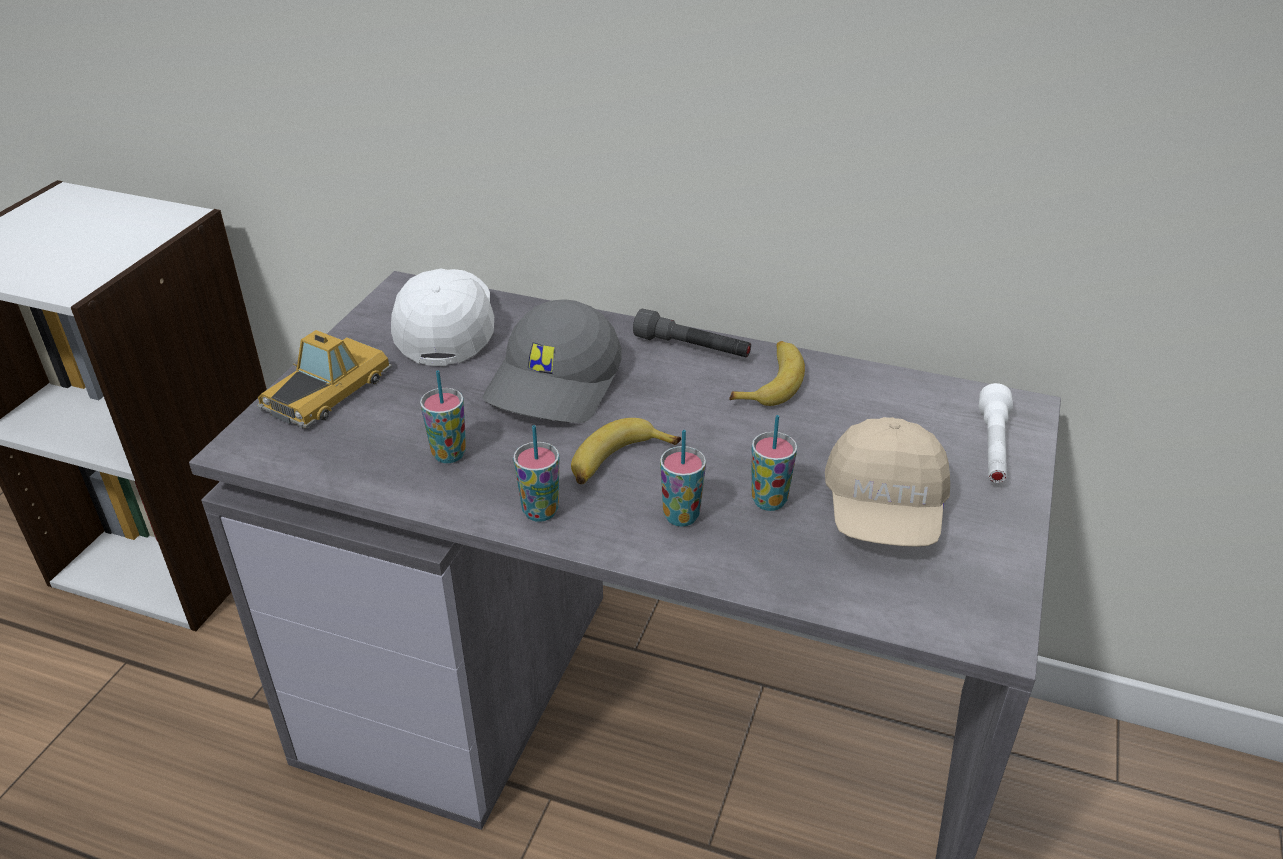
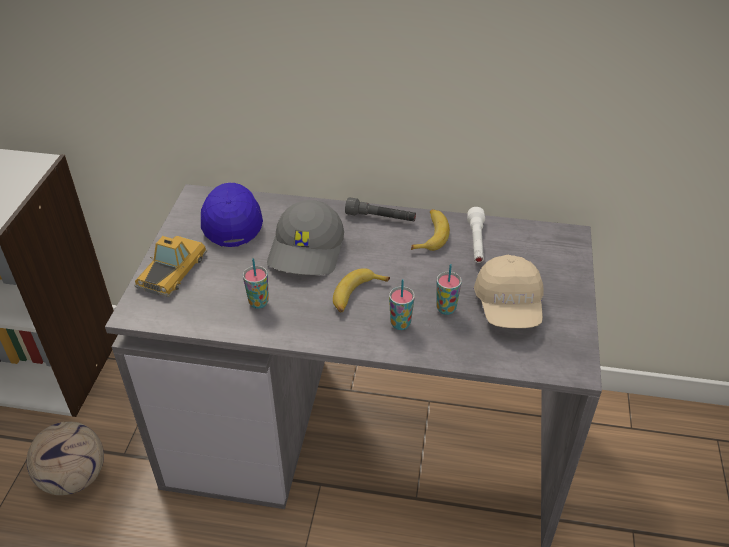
camera: 10 degrees left, 5 degrees up
white cap [391,269,494,366] -> blue cap [201,183,263,247]
cup [513,425,559,522] -> none
white flashlight [979,383,1013,483] -> white flashlight moved to [467,207,485,263]
none -> football [27,422,104,495]

